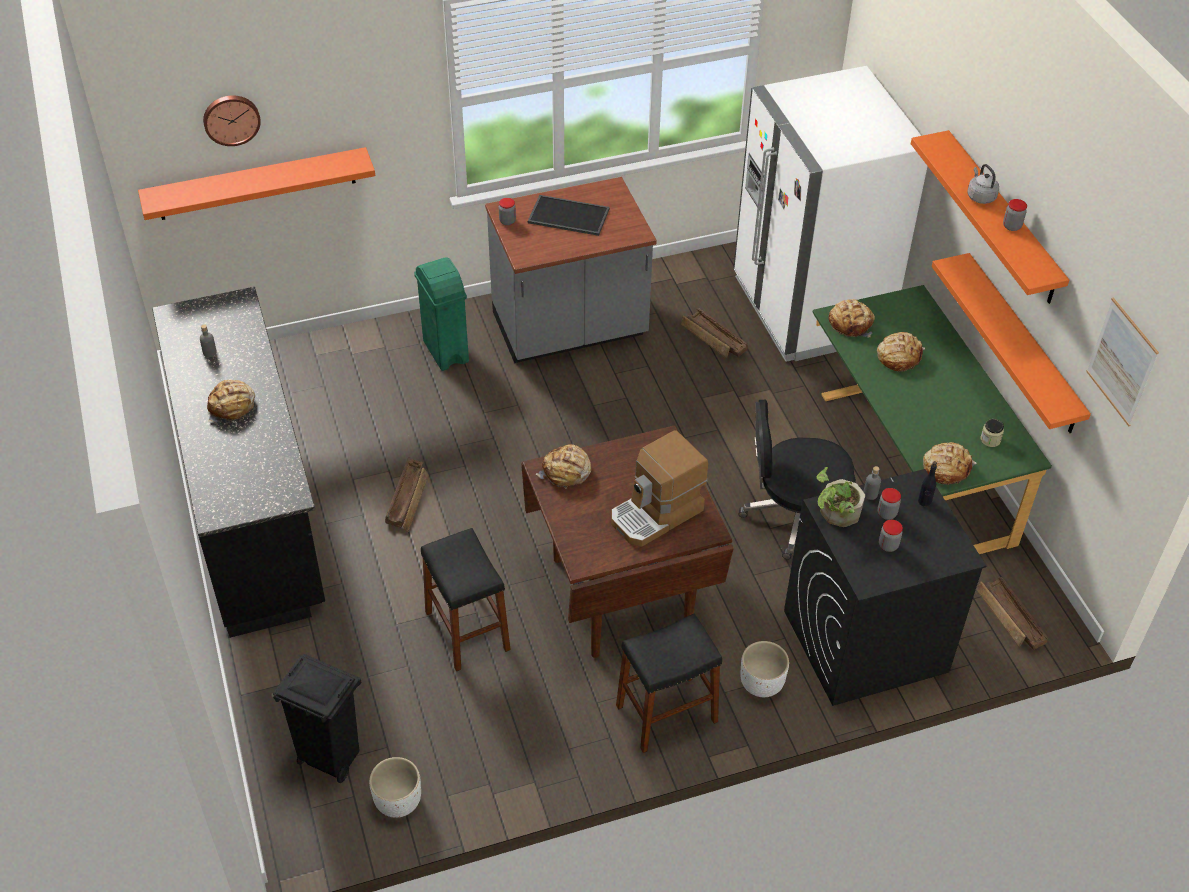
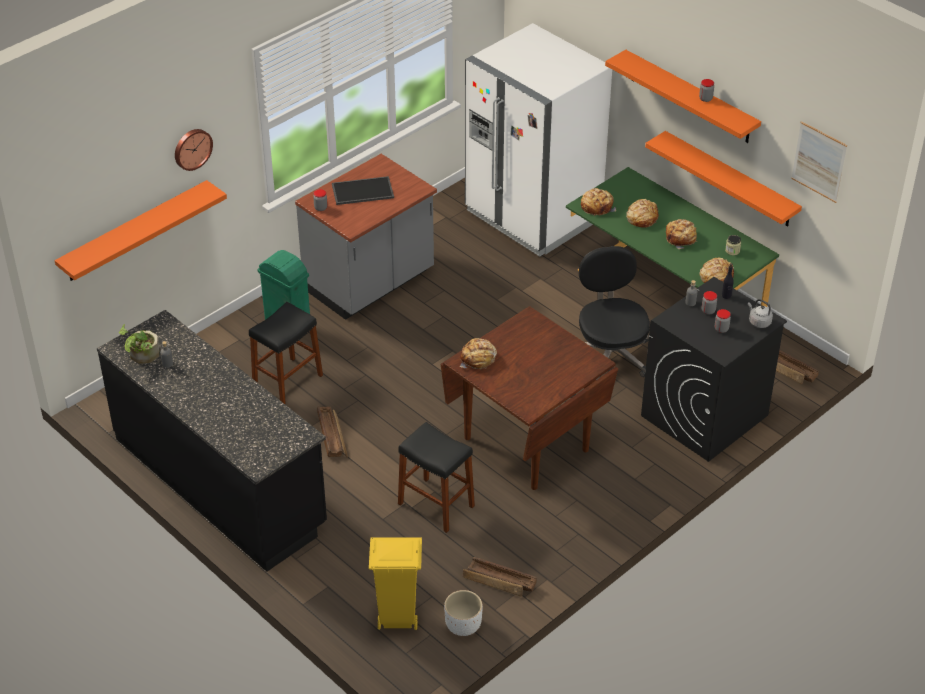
camera: 25 degrees left, 5 degrees down
wall clock [203,95,261,146] -> wall clock moved to [175,129,213,171]
bread [207,380,255,422] -> bread moved to [666,219,697,249]
black trash can [273,654,361,783] -> yellow trash can [369,537,422,630]
coffee machine [611,430,708,547] -> none
black stool [616,614,722,753] -> black stool moved to [249,302,323,405]
crate [681,308,748,358] -> crate moved to [463,557,537,597]
black office chair [739,400,856,559] -> black office chair turned 105 degrees clockwise [579,246,650,380]
white planter [740,641,789,697] -> none
potted plant [816,467,865,527] -> potted plant moved to [119,324,159,364]
grey kettle [967,164,999,204] -> grey kettle moved to [748,299,773,328]

